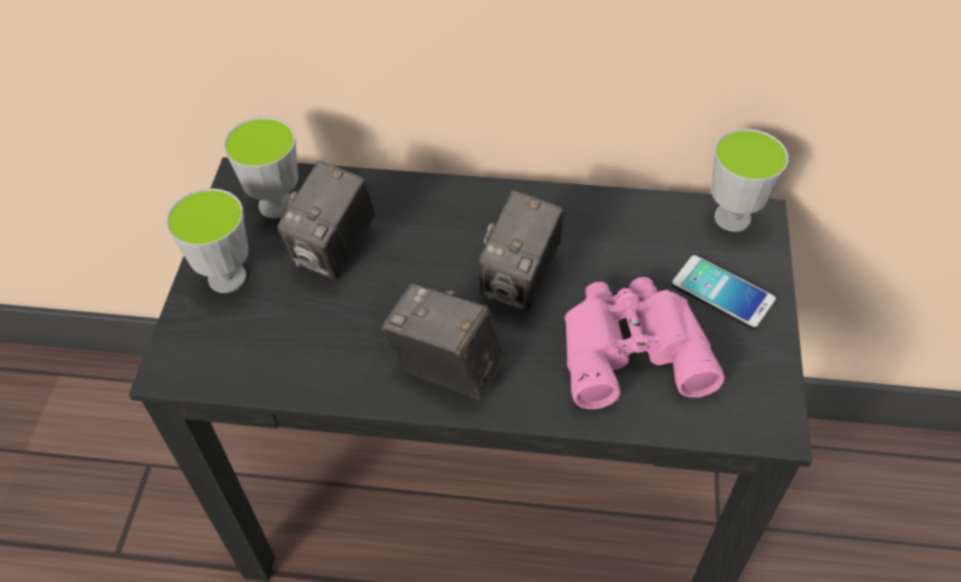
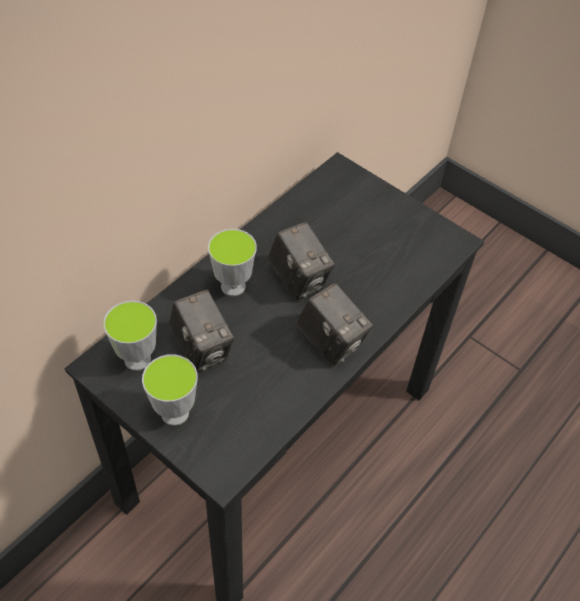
camera: 60 degrees left, 0 degrees up
camera [382,284,507,400] -> camera turned 105 degrees counterclockwise [296,283,373,366]
pink binoculars [564,277,725,409] -> none
phone [672,255,776,329] -> none
cup [711,129,789,232] -> cup moved to [208,229,257,296]

